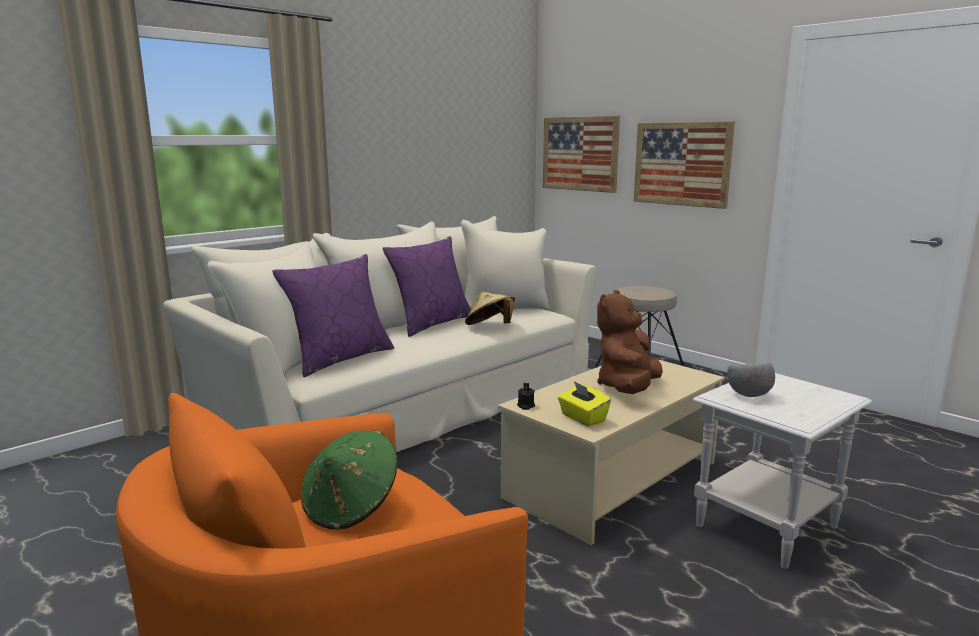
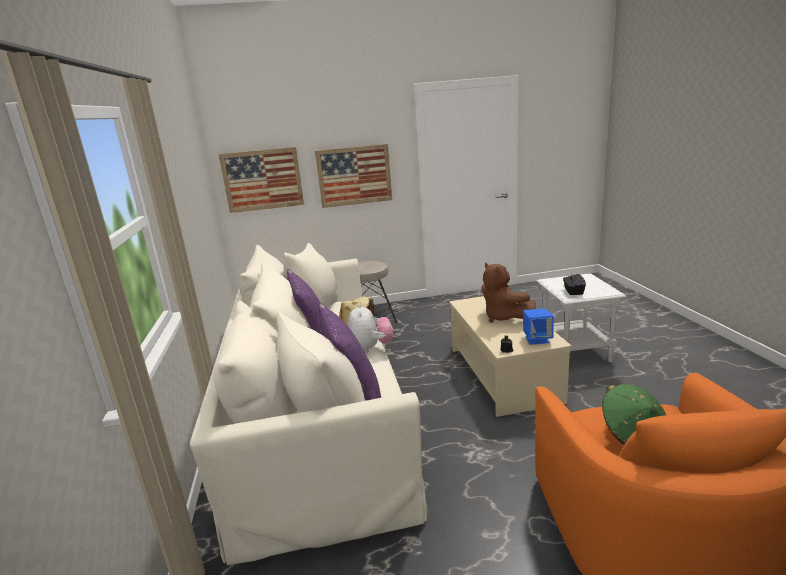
camera: 55 degrees left, 5 degrees up
yellow tissue box [558,381,611,426] -> blue speaker [523,308,554,345]
grey bowl [727,363,775,397] -> black tissue box [563,272,586,295]
none -> plush toy [348,304,393,354]

